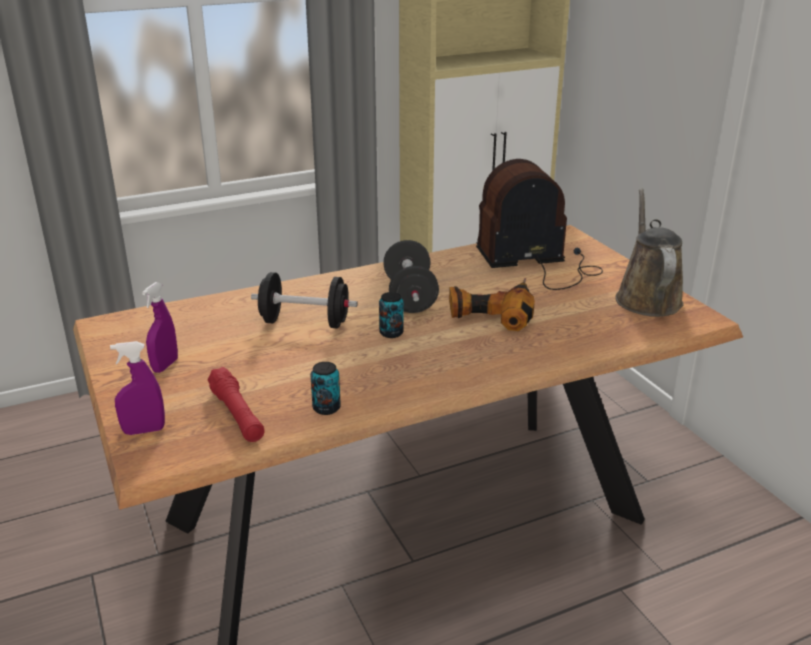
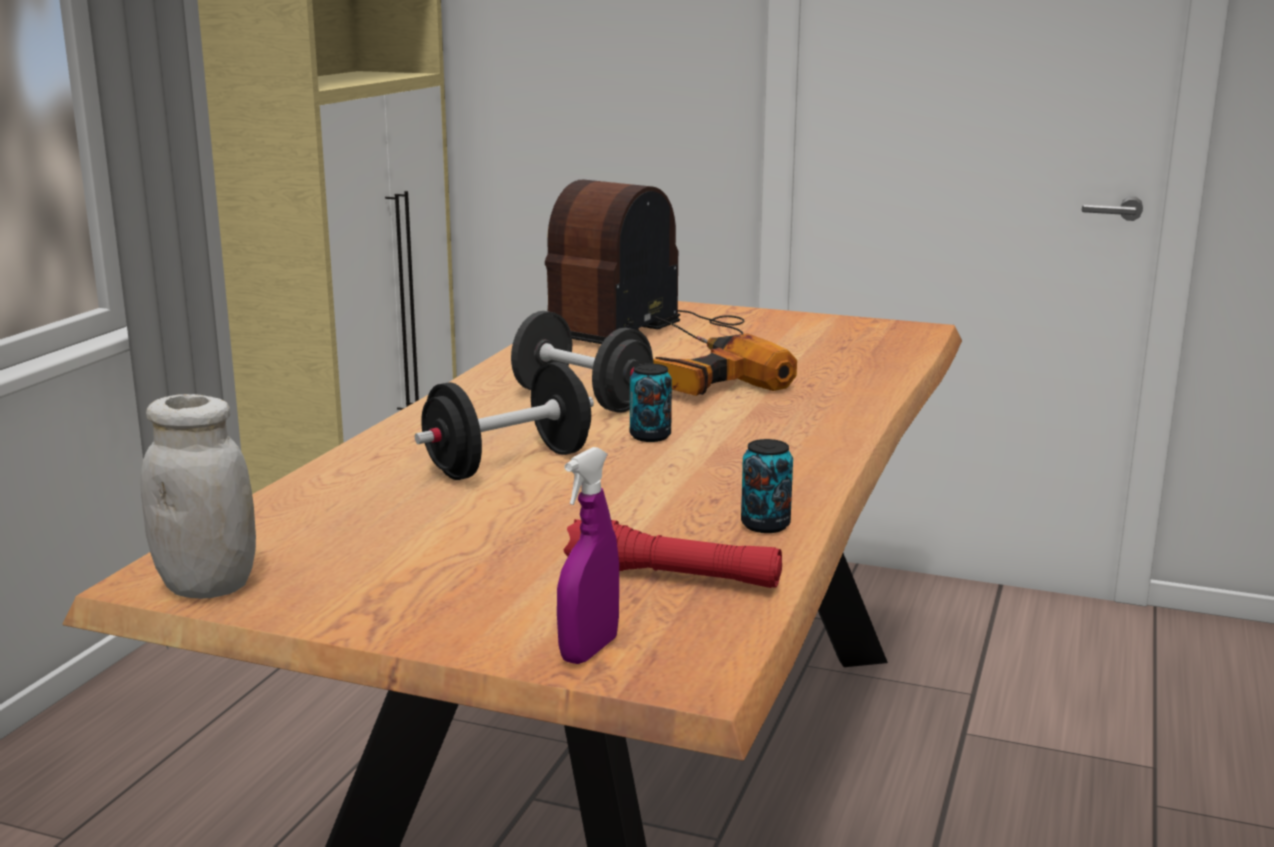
camera: 45 degrees left, 10 degrees down
purple spray bottle [142,282,178,373] -> none
brown watering can [615,188,683,317] -> none
none -> white jar [140,394,256,599]

